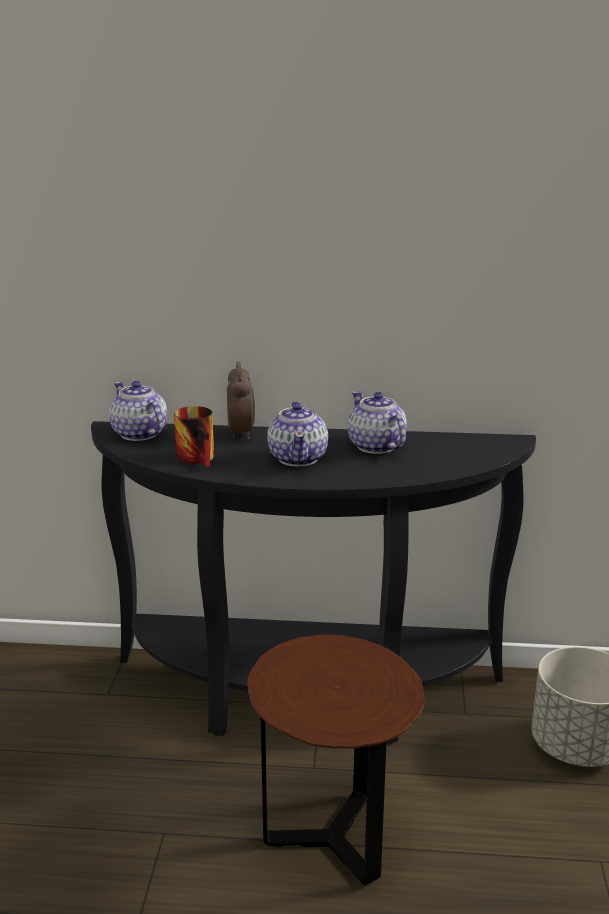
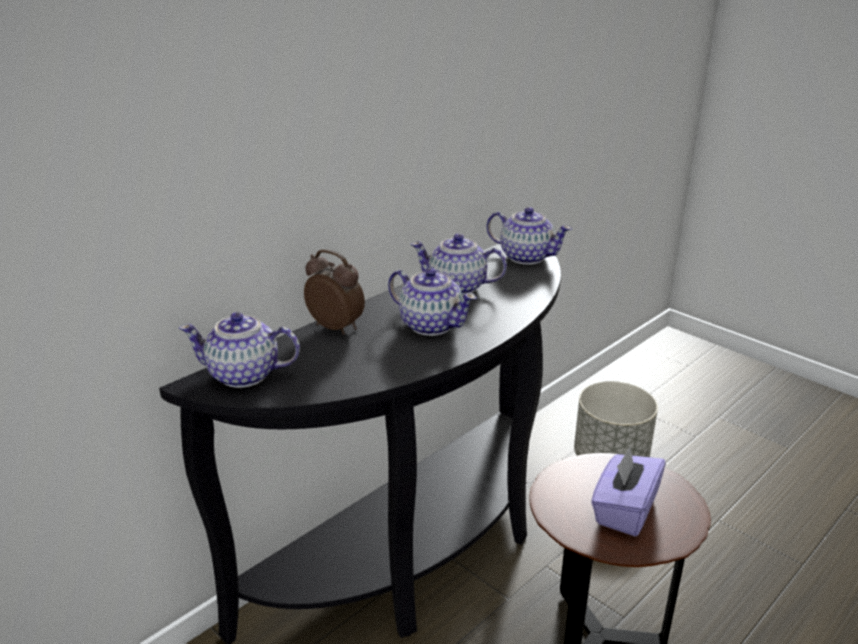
camera: 50 degrees left, 5 degrees up
mug [174,406,214,467] -> none
none -> teapot [486,207,572,265]
none -> purple tissue box [591,447,666,536]

